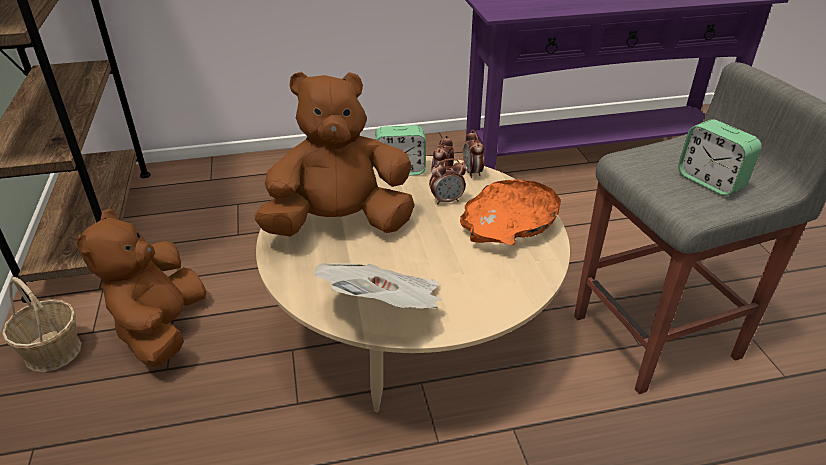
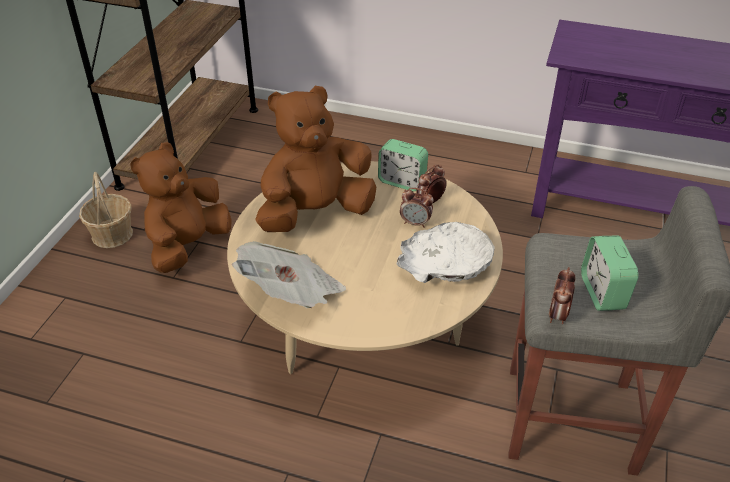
camera: 30 degrees right, 5 degrees up
brown plush toy [254,72,415,237] -> brown plush toy turned 45 degrees counterclockwise [255,86,376,232]
orange bowl [460,179,561,245] -> white bowl [397,222,495,283]
alarm clock [463,130,484,178] -> alarm clock moved to [549,267,575,324]

